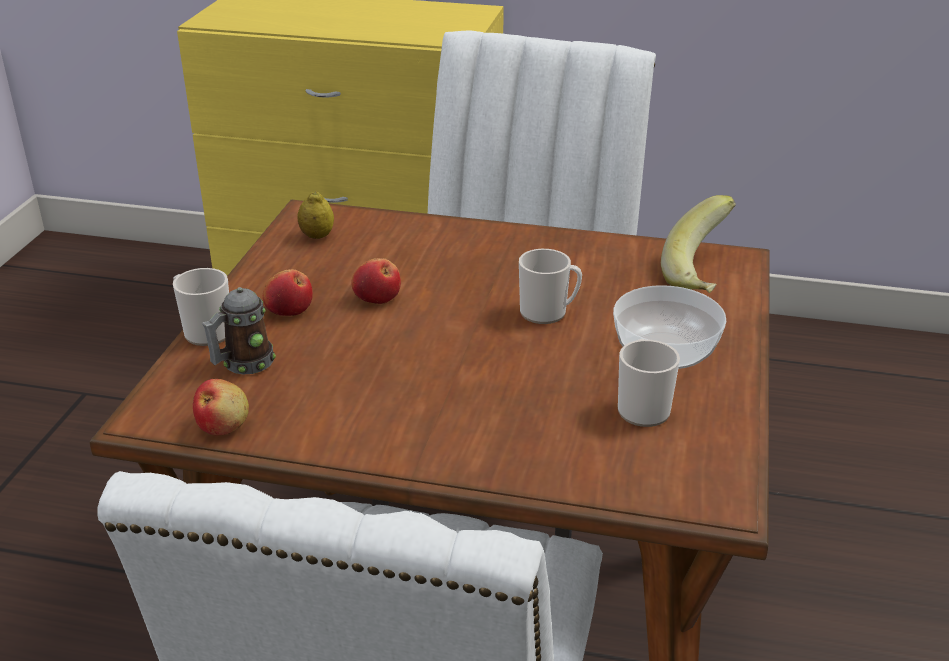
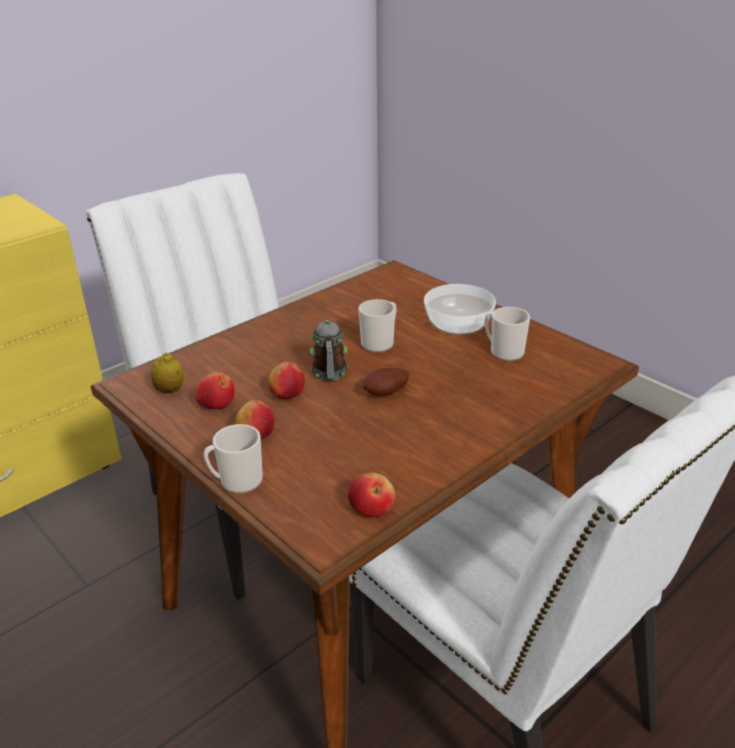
camera: 55 degrees left, 0 degrees up
mug [202,287,276,374] -> mug moved to [310,320,349,381]
banana [661,195,736,293] -> none
none -> apple [195,372,235,409]
none -> potato [363,368,409,396]

